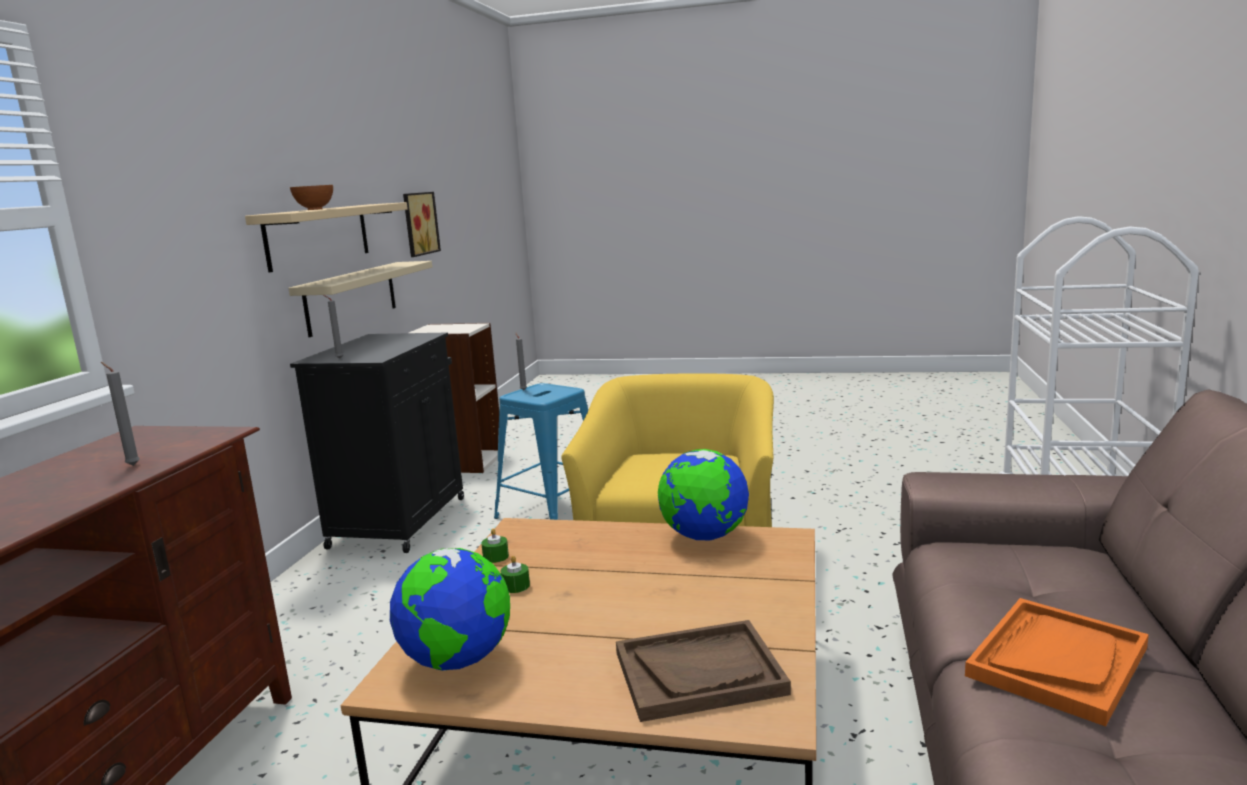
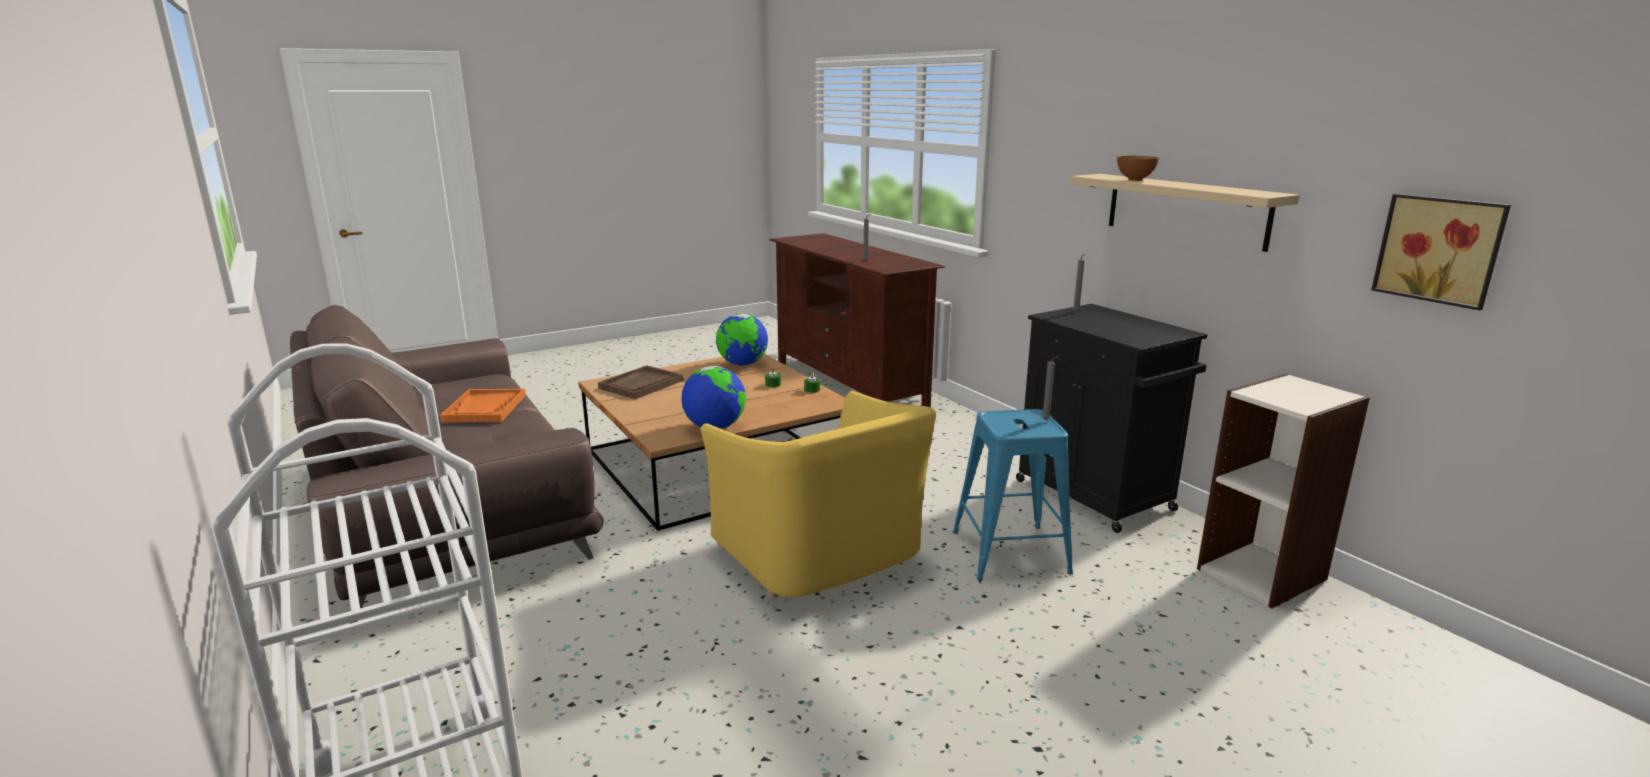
camera: 135 degrees right, 5 degrees up
beige shelf [288,261,432,337] -> none

